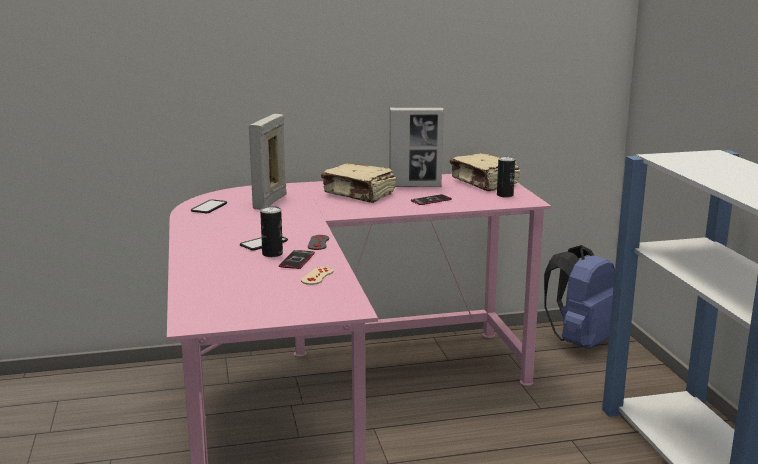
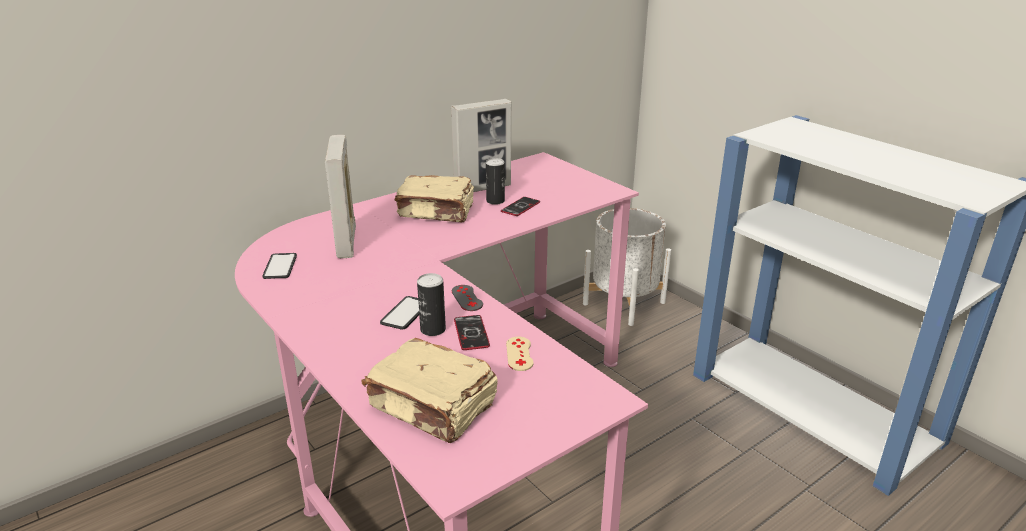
camera: 25 degrees left, 10 degrees up
beige book [450,153,520,191] -> beige book moved to [361,338,498,443]
can [497,156,515,197] -> can moved to [486,158,505,205]
blue backpack [544,245,615,349] -> white planter [583,208,671,326]

